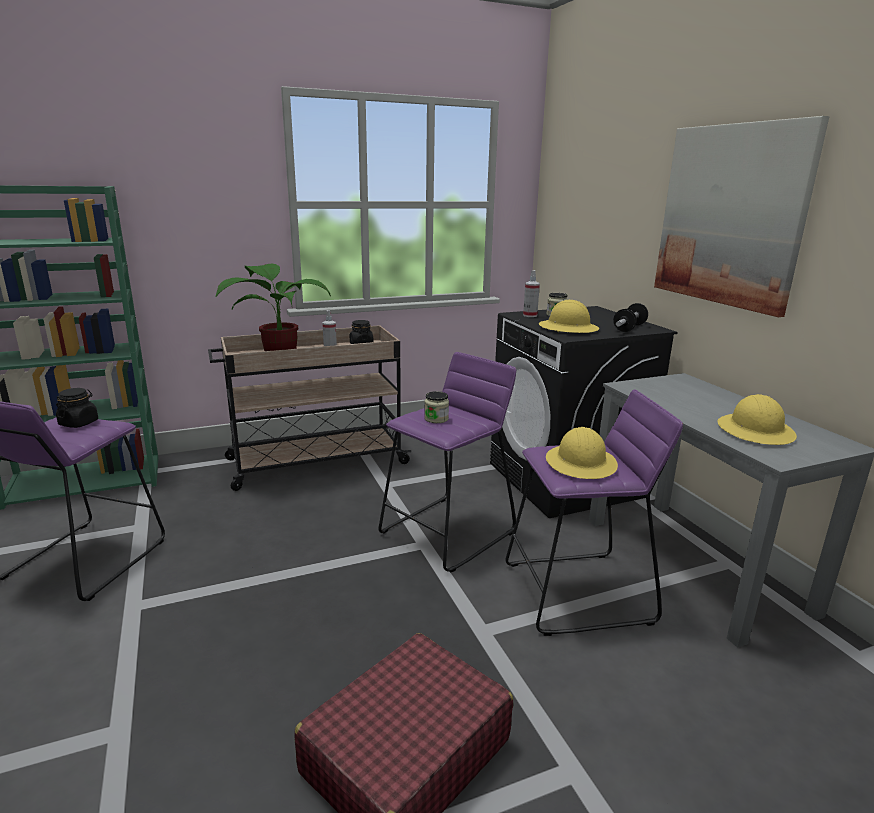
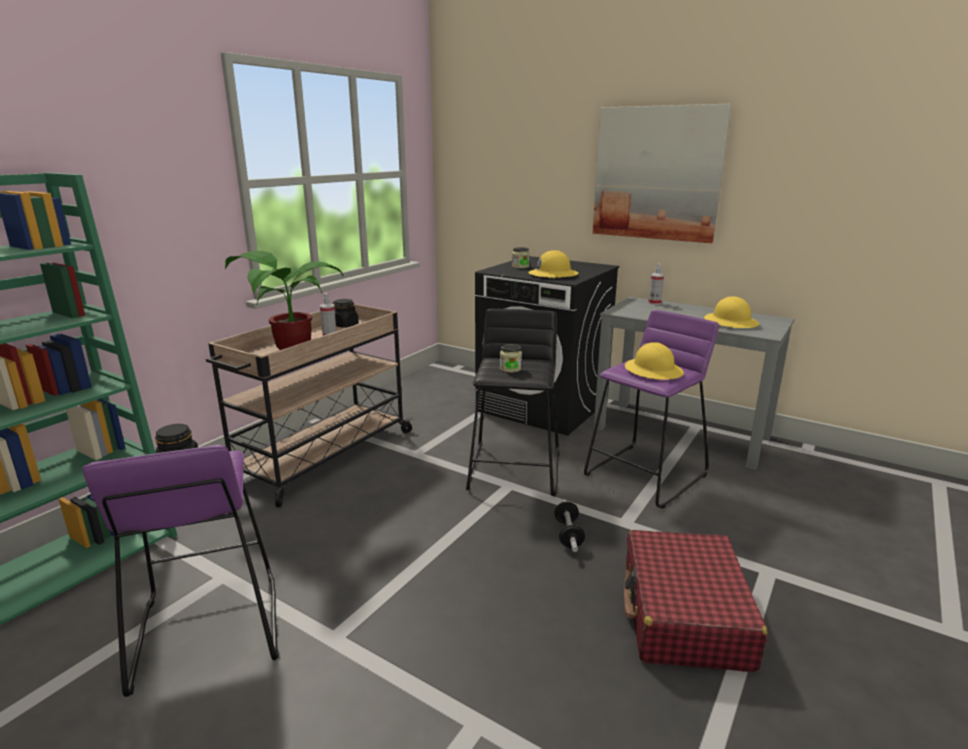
camera: 35 degrees left, 0 degrees up
purple stool [378,352,516,573] -> black stool [466,309,559,496]
spray bottle [523,270,540,317] -> spray bottle moved to [648,264,664,305]
dumbbell [613,303,648,332] -> dumbbell moved to [554,499,585,552]

